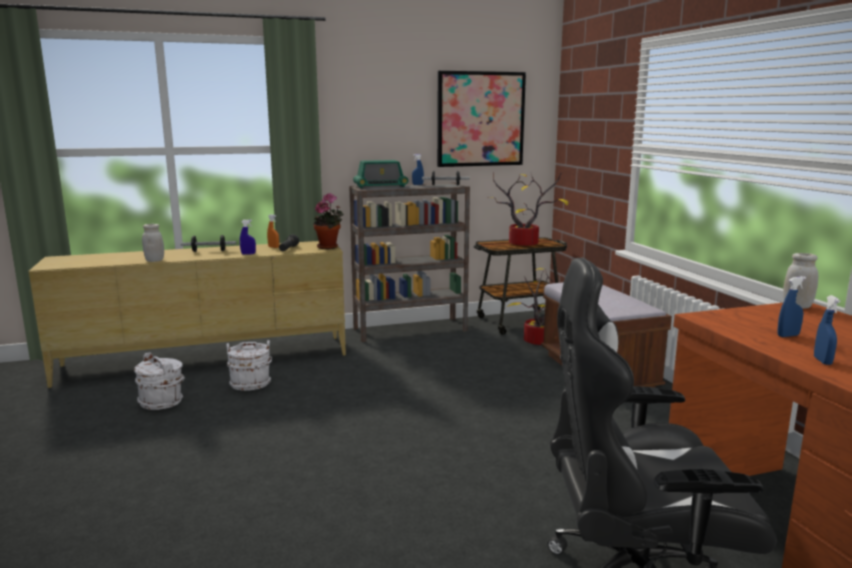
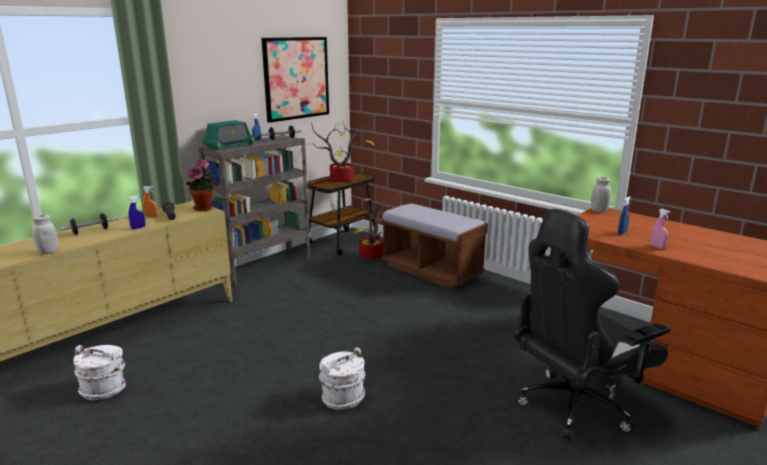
camera: 30 degrees left, 5 degrees up
white bucket [226,340,272,391] -> white bucket moved to [319,348,365,410]
blue spray bottle [814,295,840,365] -> pink spray bottle [651,209,670,249]

